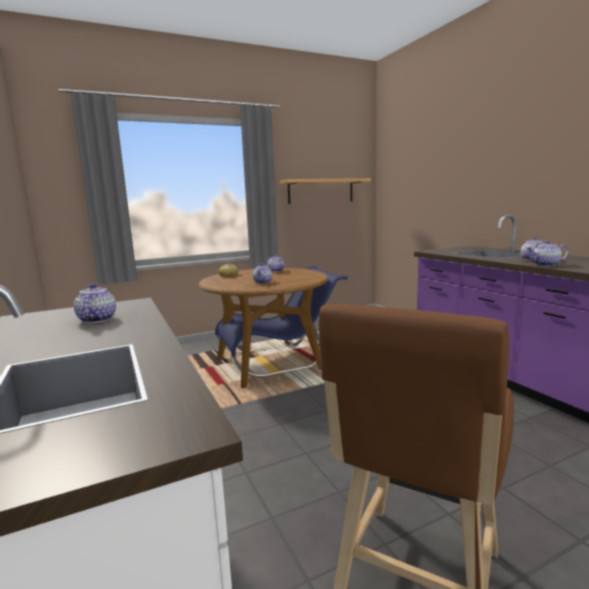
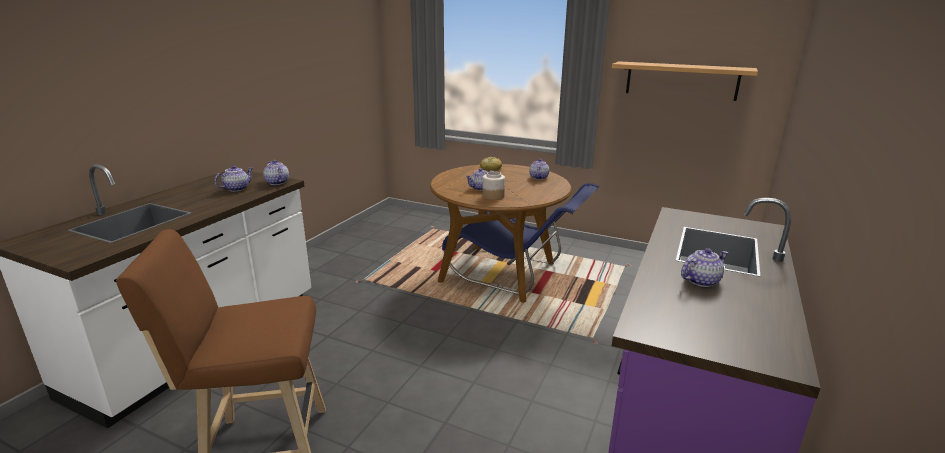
camera: 50 degrees right, 10 degrees up
teapot [527,241,569,266] -> teapot moved to [263,160,289,185]
none -> jar [482,171,505,200]

